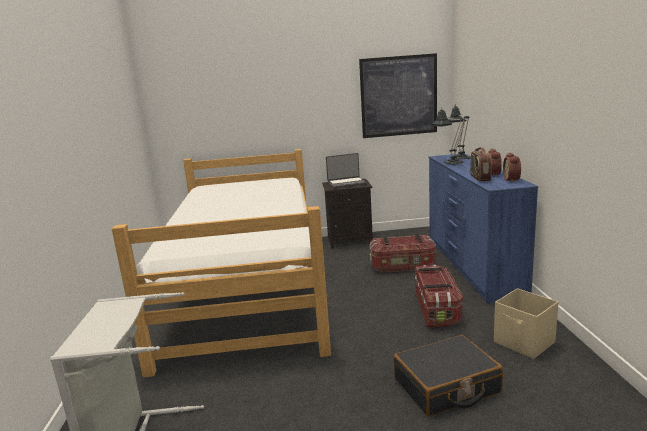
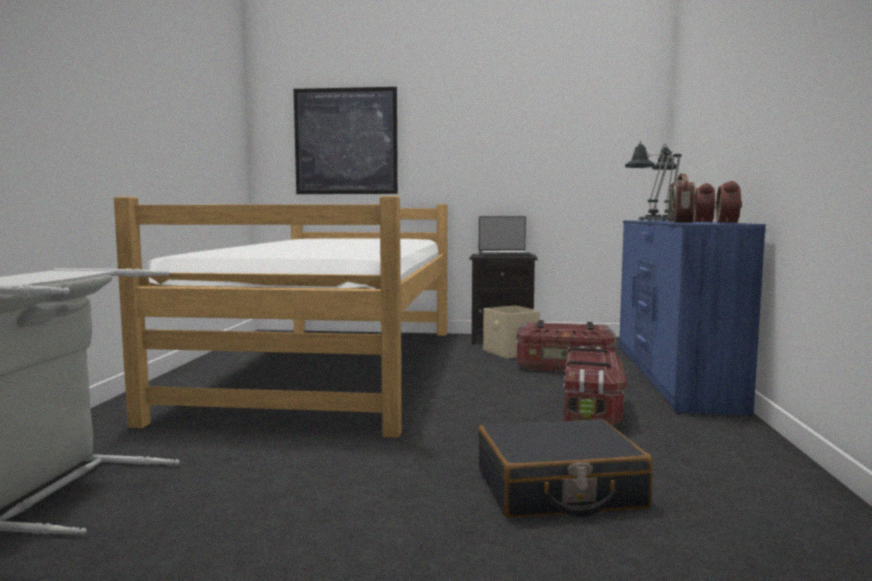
camera: 10 degrees right, 10 degrees down
picture [359,53,437,138] -> picture moved to [294,87,398,194]
beige storage box [494,288,558,359] -> beige storage box moved to [483,306,540,359]

